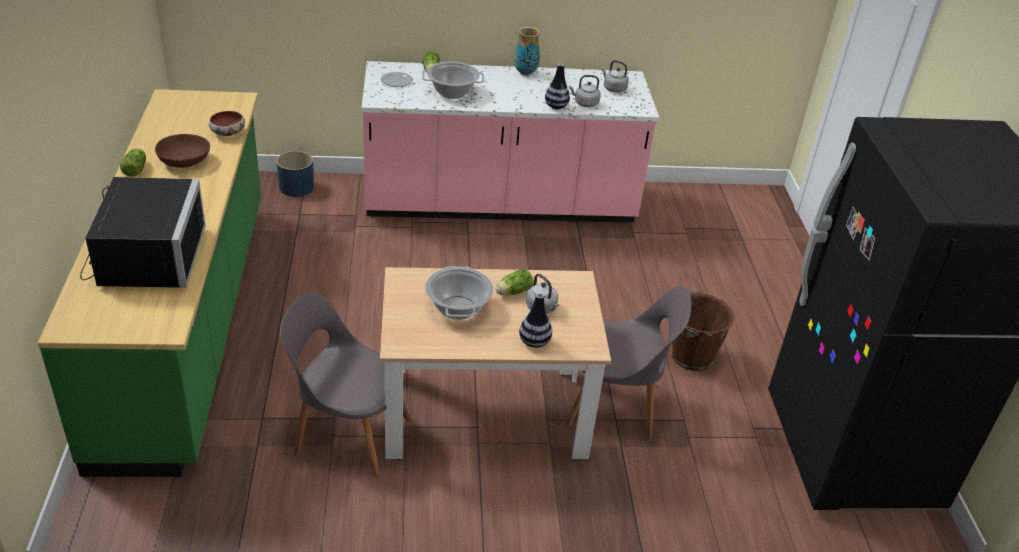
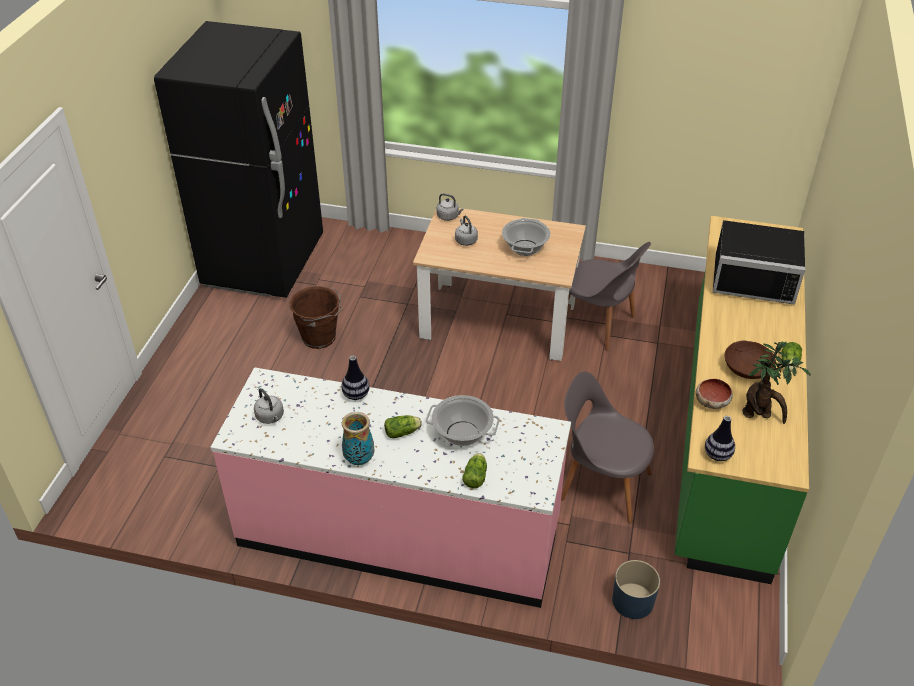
camera: 160 degrees left, 5 degrees up
black microwave [80,177,206,288] -> black microwave turned 90 degrees counterclockwise [713,220,805,305]
plate [381,72,413,87] -> none
lettuce [495,269,534,295] -> lettuce moved to [384,415,422,438]
vase [519,293,552,348] -> vase moved to [705,416,735,461]
grey chair [565,286,691,440] -> grey chair moved to [561,372,654,523]
grey kettle [569,75,601,107] -> grey kettle moved to [436,194,464,221]
none -> potted plant [742,342,811,424]

